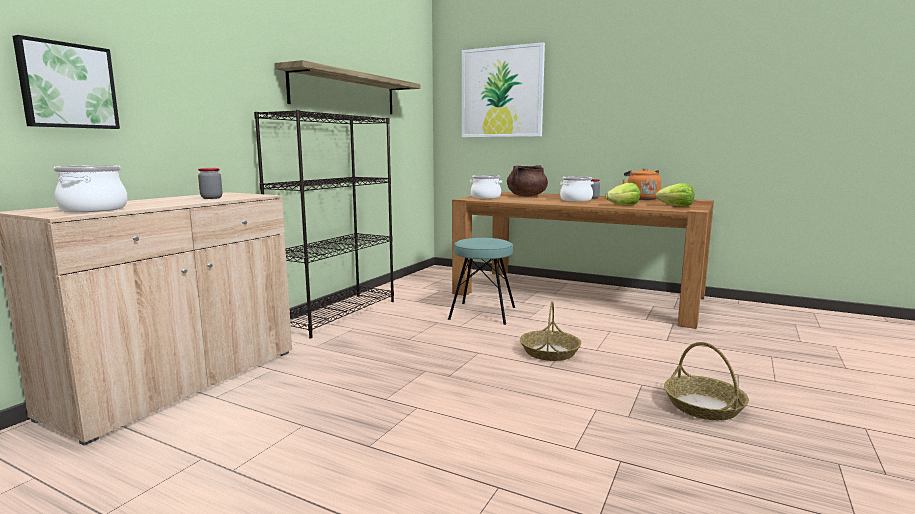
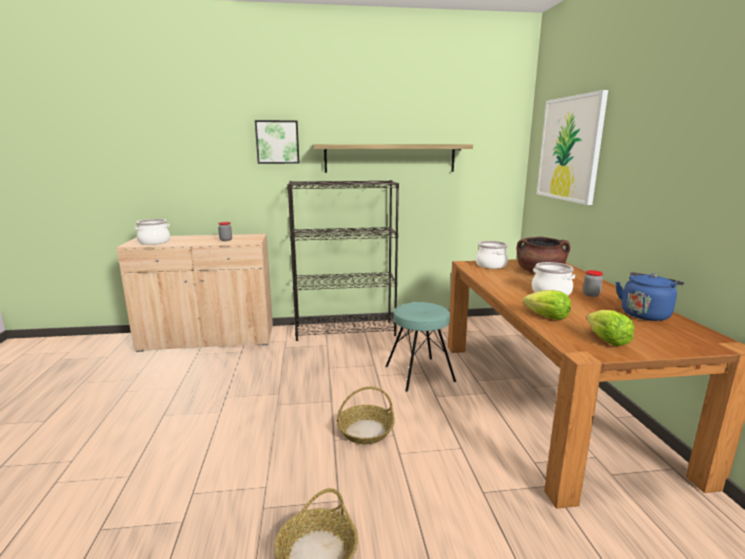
camera: 55 degrees right, 5 degrees up
picture [13,35,120,129] -> picture moved to [255,120,299,164]
orange kettle [622,168,661,200] -> blue kettle [616,272,684,321]

